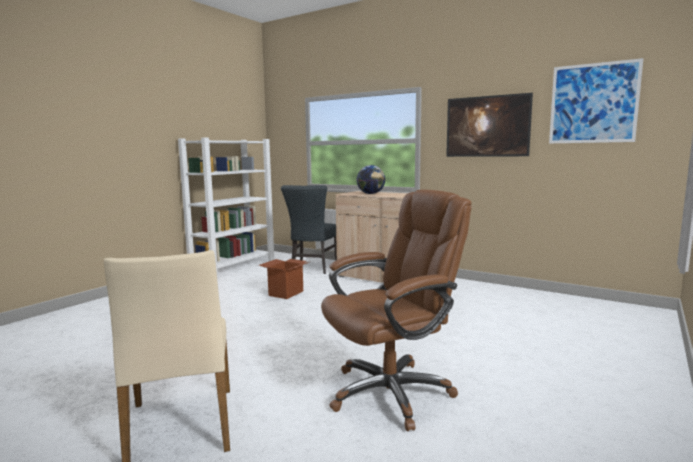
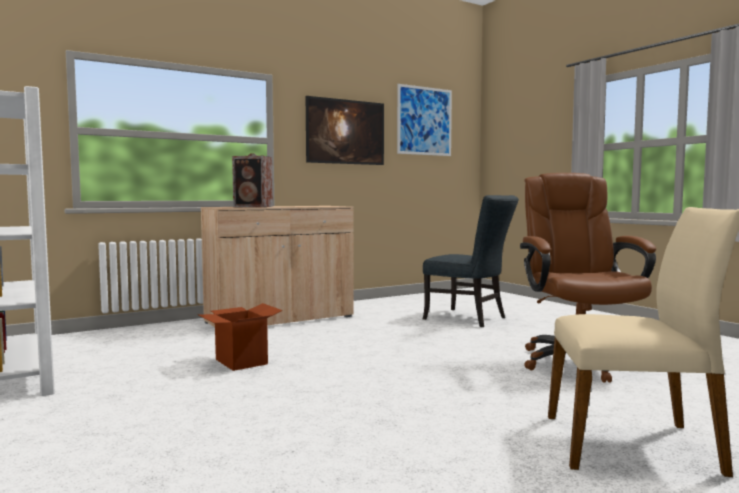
camera: 65 degrees left, 5 degrees down
grey chair [281,185,337,274] -> grey chair moved to [423,195,519,327]
globe [356,165,386,194] -> speaker [232,153,273,207]

